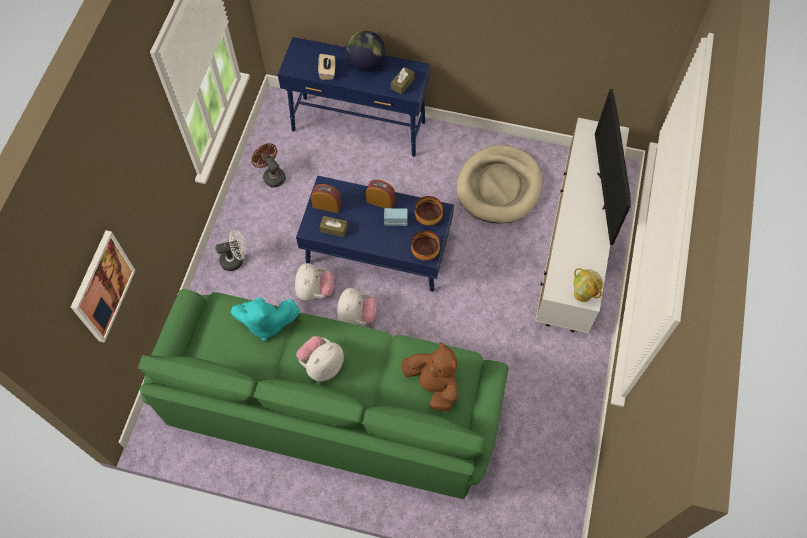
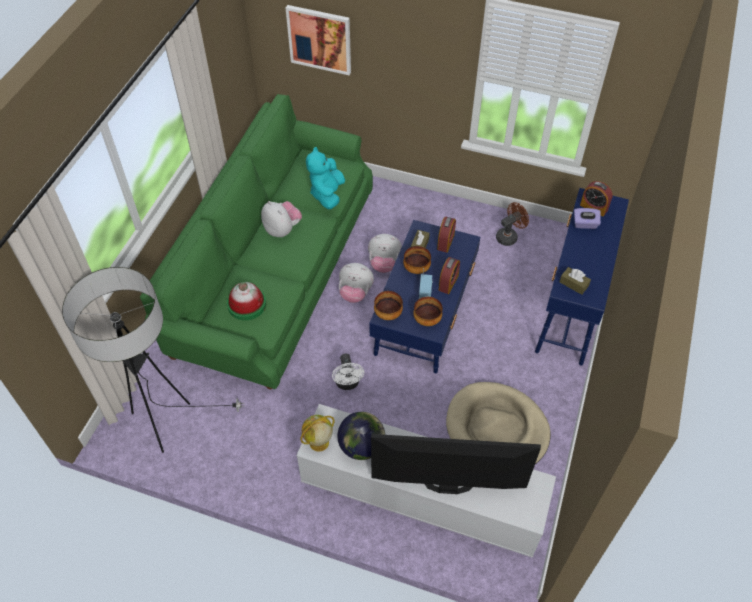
camera: 95 degrees right, 10 degrees down
white fan [216,230,246,271] -> white fan moved to [332,354,364,390]
beige tissue box [318,54,335,80] -> purple tissue box [574,208,601,229]
globe [346,31,386,71] -> globe moved to [337,412,385,460]
brown plush toy [402,342,458,412] -> hat [227,282,266,320]
none -> floor lamp [62,267,245,453]
none -> bowl [403,246,431,274]
none -> alarm clock [580,181,613,217]

